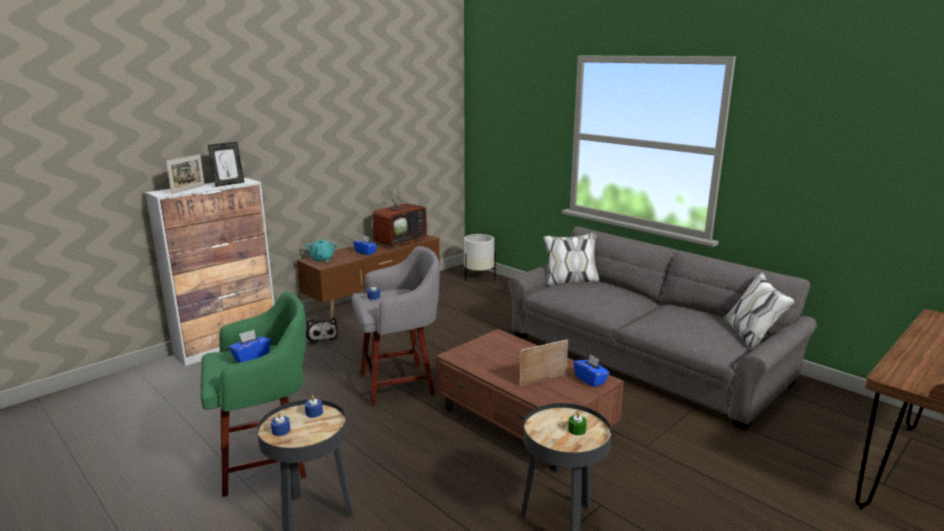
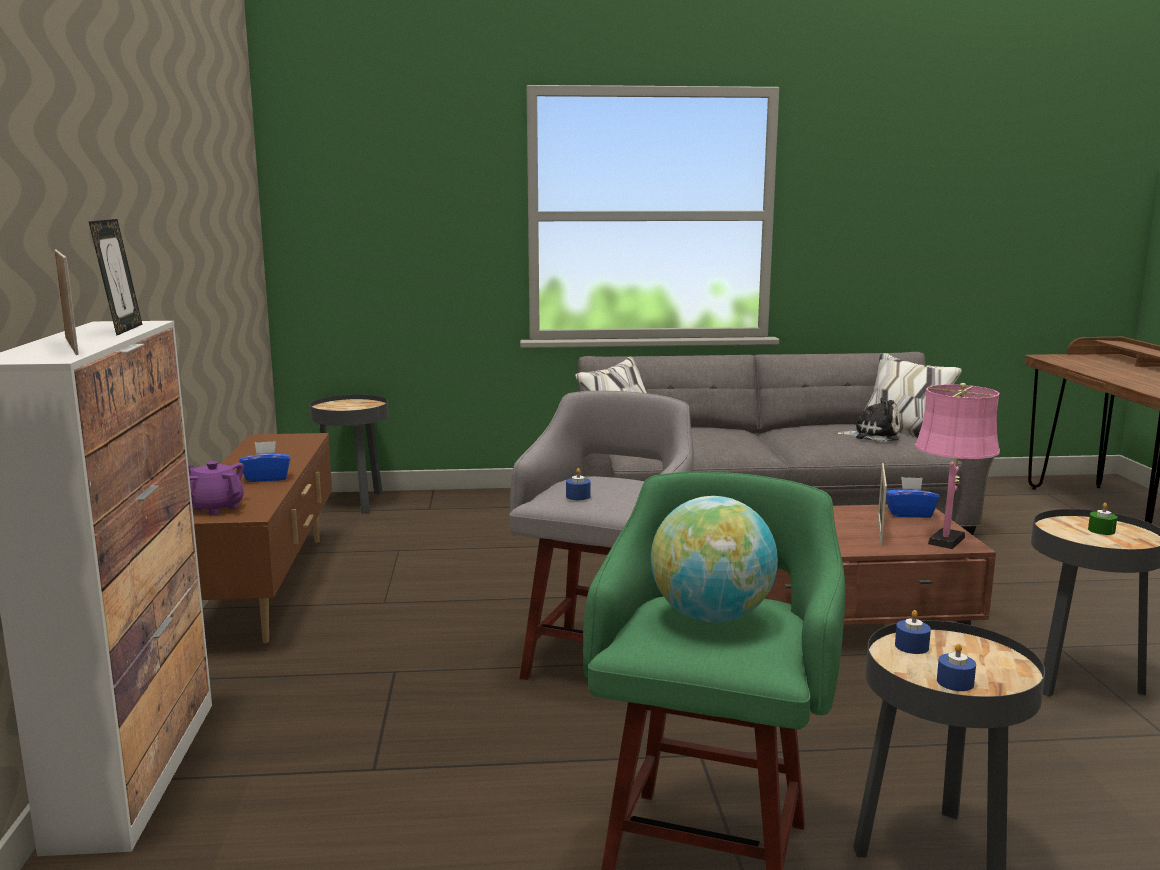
camera: 50 degrees left, 5 degrees down
blue tissue box [229,329,271,363] -> globe [651,496,778,623]
turquoise teapot [306,239,337,262] -> purple teapot [188,461,244,515]
plush toy [306,317,338,345] -> plush toy moved to [836,398,900,442]
television [372,180,427,248] -> none
white planter [464,234,496,281] -> black side table [309,395,389,514]
none -> pink table lamp [915,383,1000,549]

